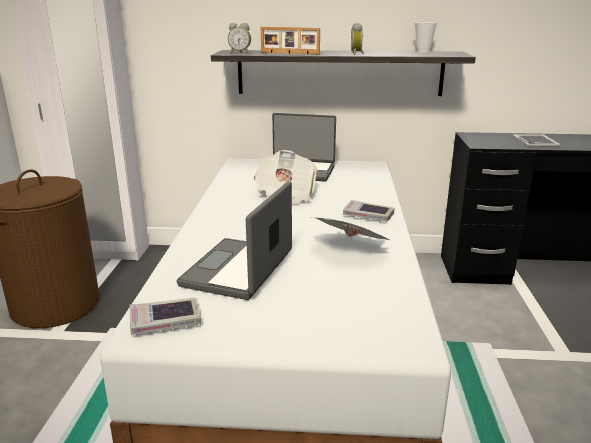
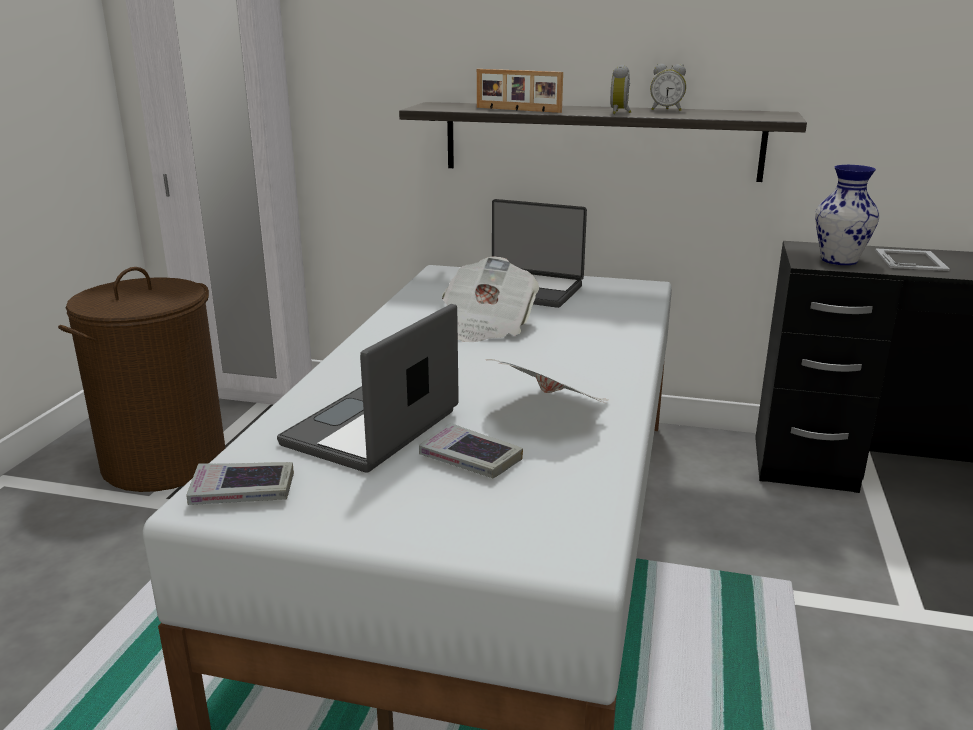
camera: 10 degrees right, 0 degrees up
alarm clock [228,23,251,54] -> alarm clock moved to [650,64,686,111]
book [343,200,395,221] -> book moved to [419,423,523,478]
cup [415,22,437,53] -> none
none -> vase [815,165,879,265]

